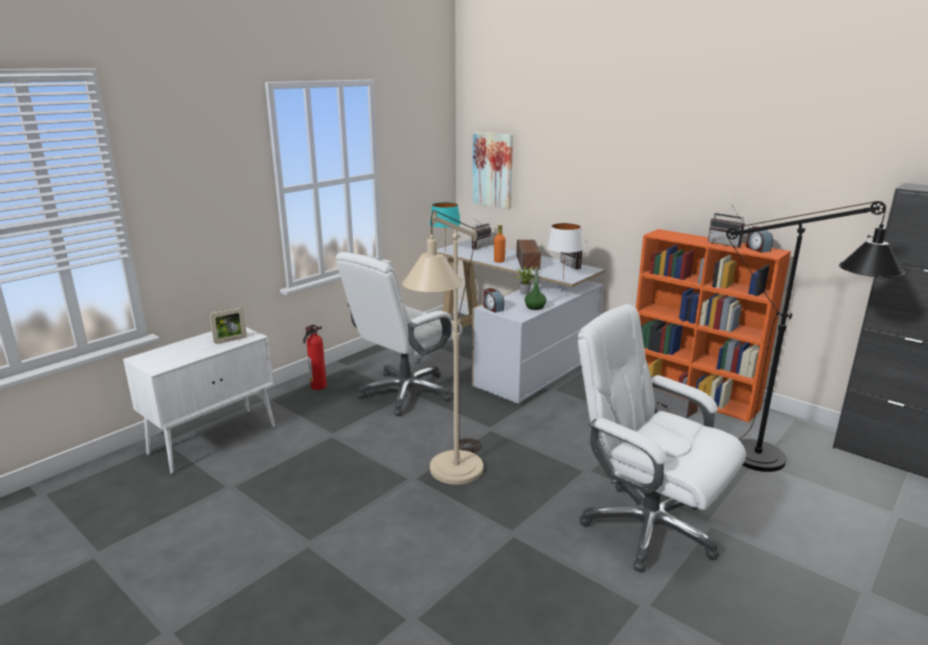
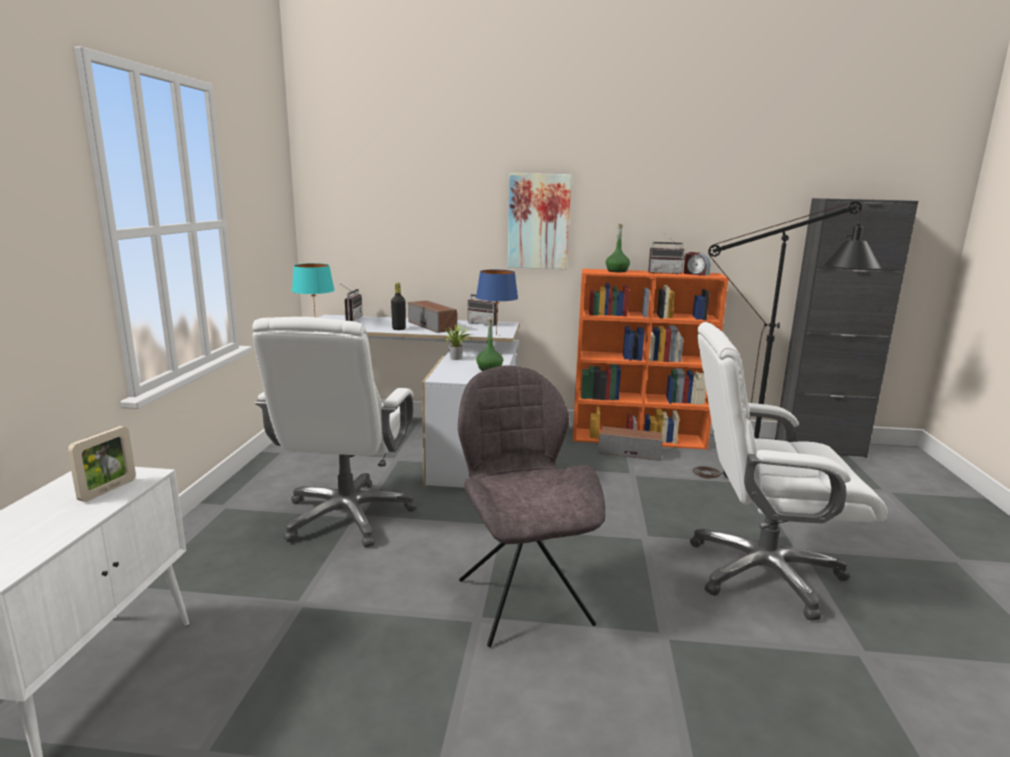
camera: 35 degrees left, 5 degrees down
fire extinguisher [303,325,327,390] -> none
beige floor lamp [402,210,483,485] -> grey chair [458,366,605,647]
picture [473,131,513,209] -> picture moved to [508,173,572,269]
alarm clock [484,288,504,313] -> none
orange bottle [494,225,506,263] -> black bottle [391,283,406,330]
white table lamp [547,223,583,278] -> blue table lamp [476,270,518,335]
none -> green bottle [606,224,630,272]

